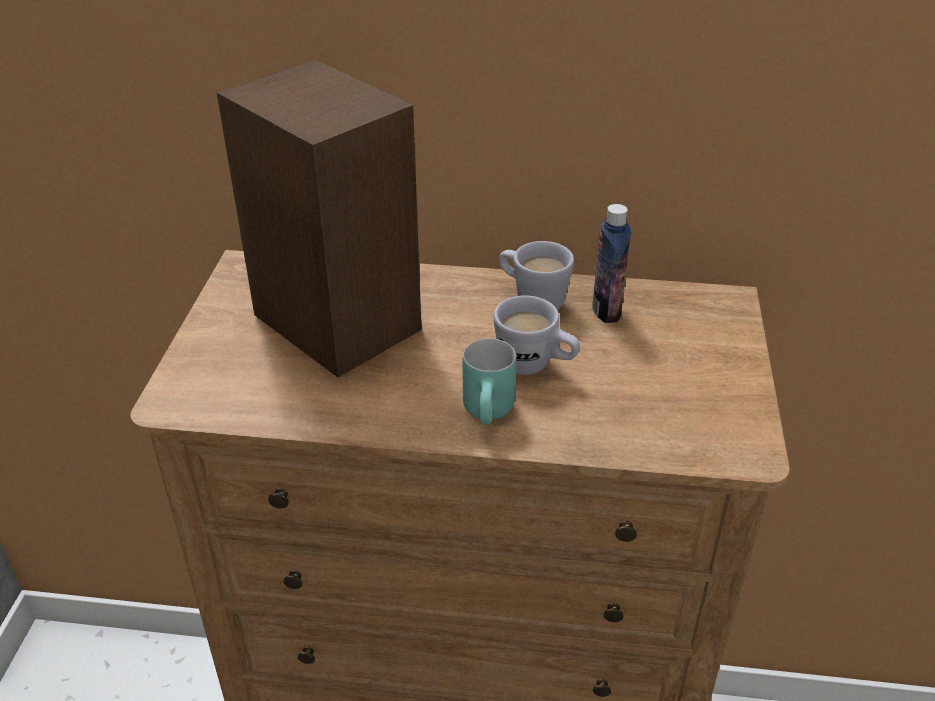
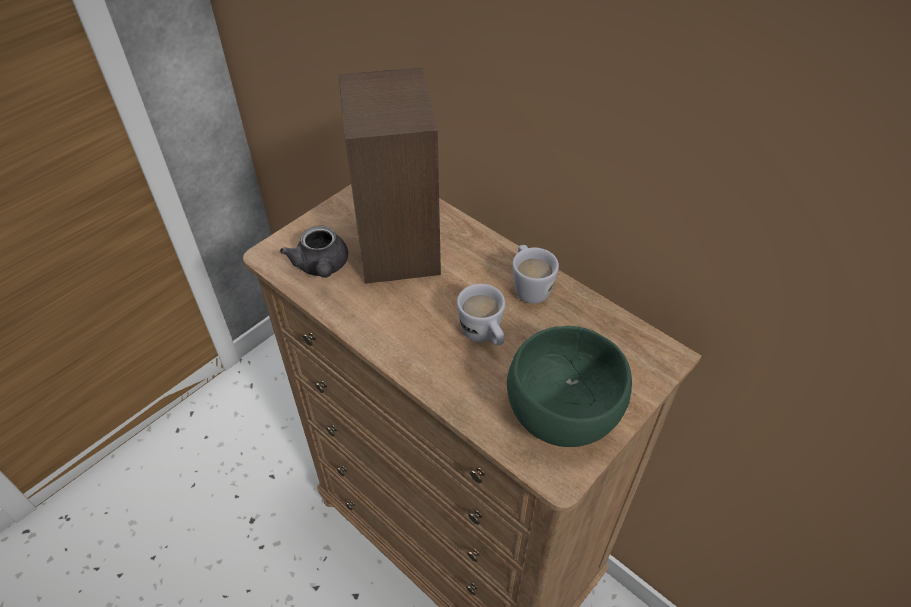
camera: 35 degrees right, 10 degrees up
turquoise mug [463,338,516,425] -> none
bottle [592,204,631,323] -> none
none -> grey teapot [280,226,348,278]
none -> green bowl [507,326,632,447]

